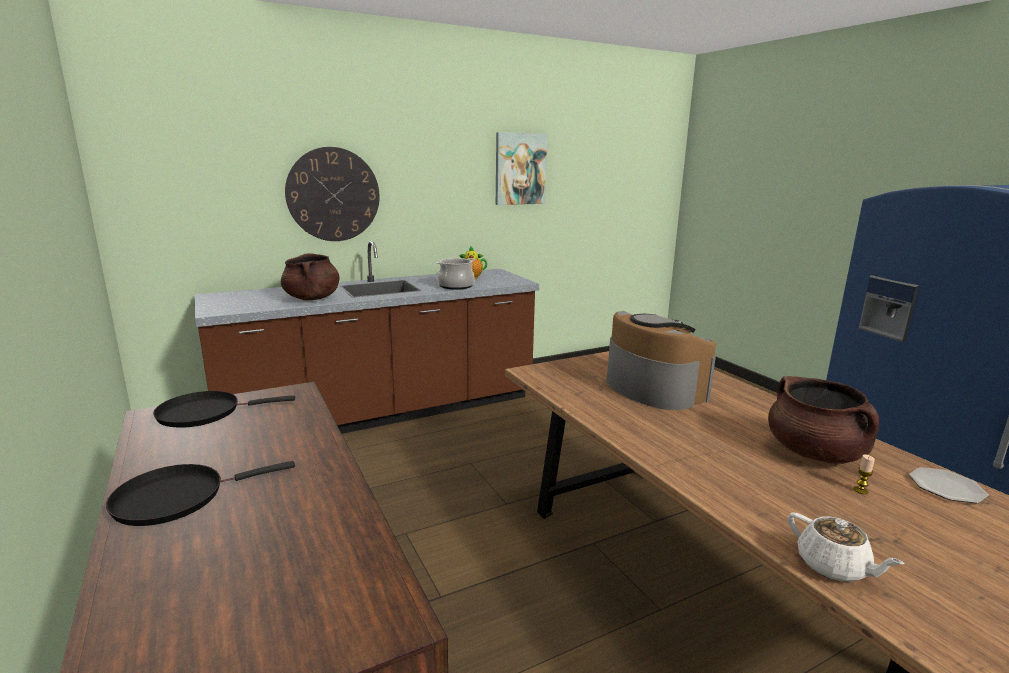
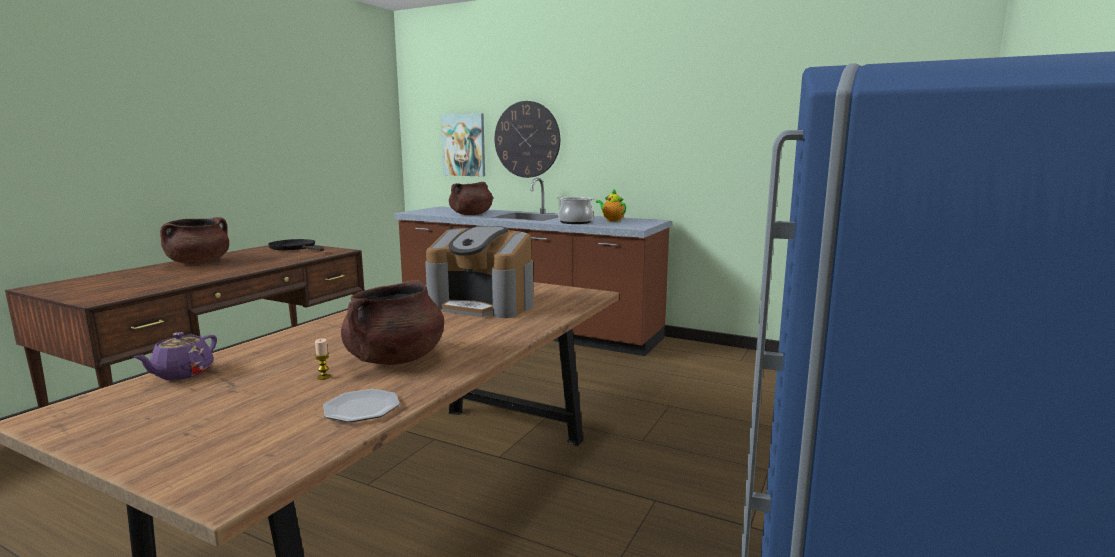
camera: 55 degrees right, 5 degrees down
black frying pan [106,461,295,526] -> brown cooking pot [160,217,229,264]
picture [496,132,547,205] -> picture moved to [441,113,485,177]
coffee machine [607,311,716,410] -> coffee machine turned 90 degrees clockwise [425,226,533,318]
white teapot [788,512,904,582] -> purple teapot [133,332,217,380]

